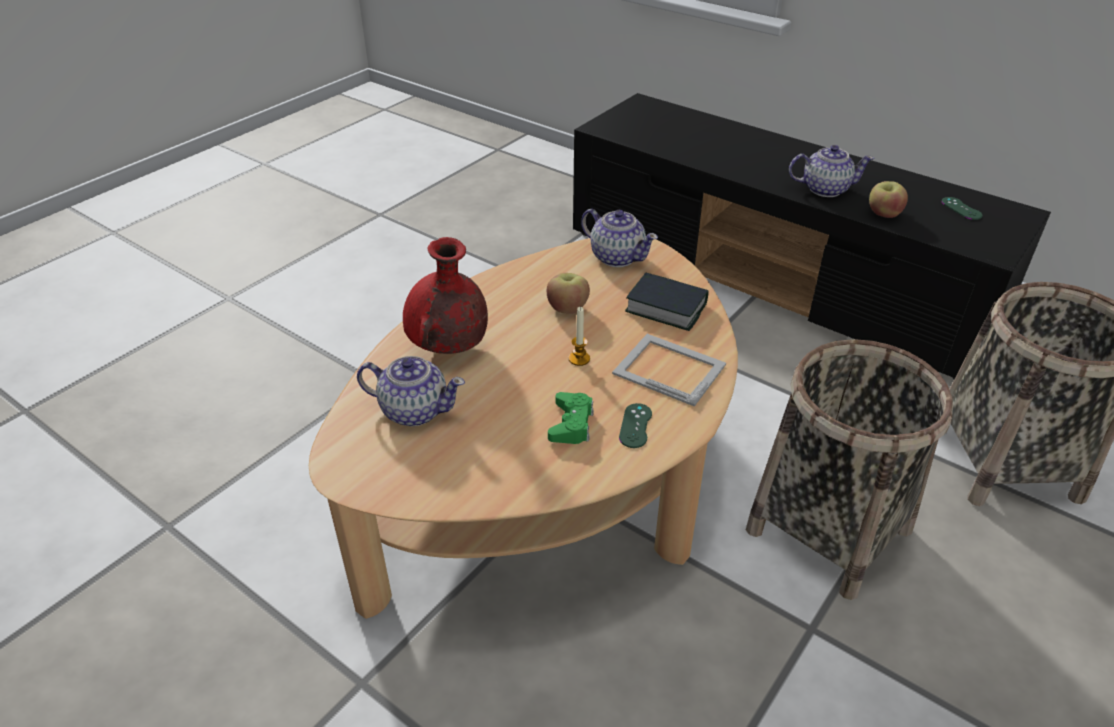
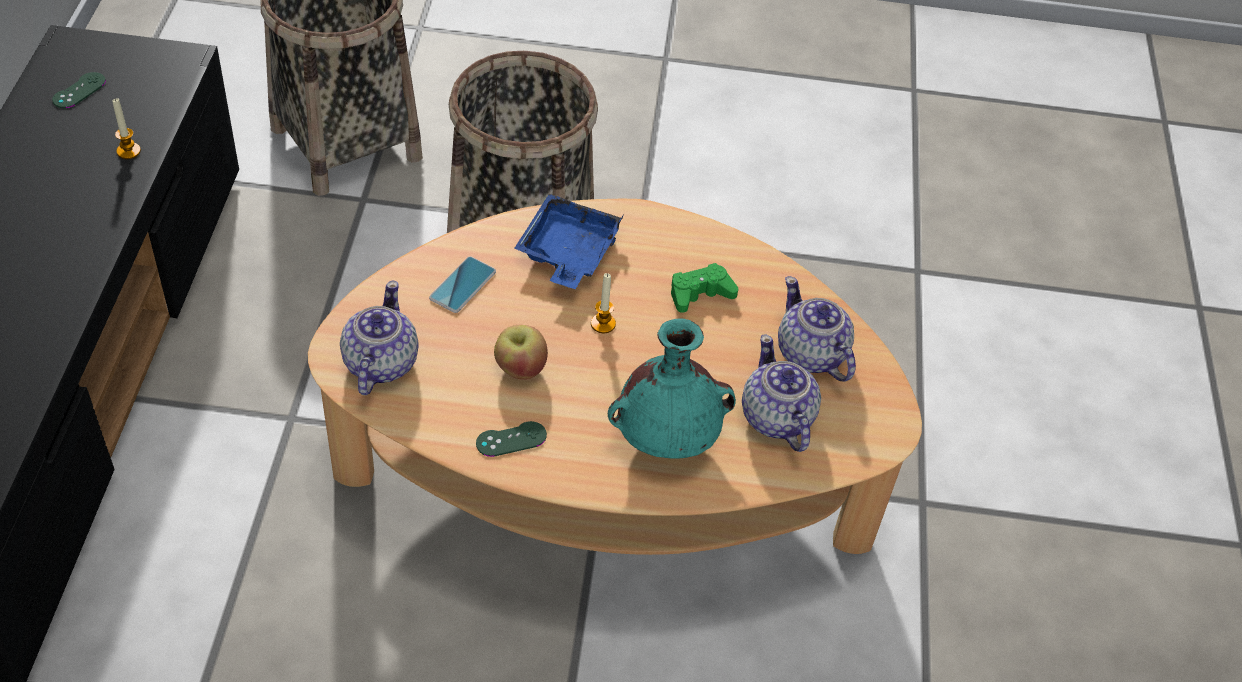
camera: 125 degrees left, 10 degrees up
red vase [403,237,488,354] -> turquoise vase [608,318,736,459]
picture frame [612,334,726,407] -> blue tray [514,194,623,289]
green game controller [619,403,652,448] -> green game controller moved to [476,421,547,457]
book [625,273,709,331] -> phone [429,257,496,313]
teapot [789,145,875,197] -> teapot moved to [778,276,856,382]
apple [869,181,908,218] -> candle [112,98,141,159]

